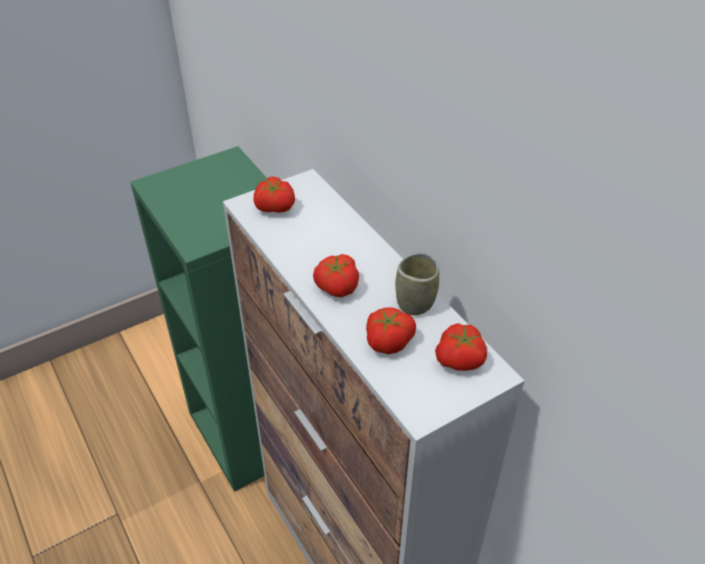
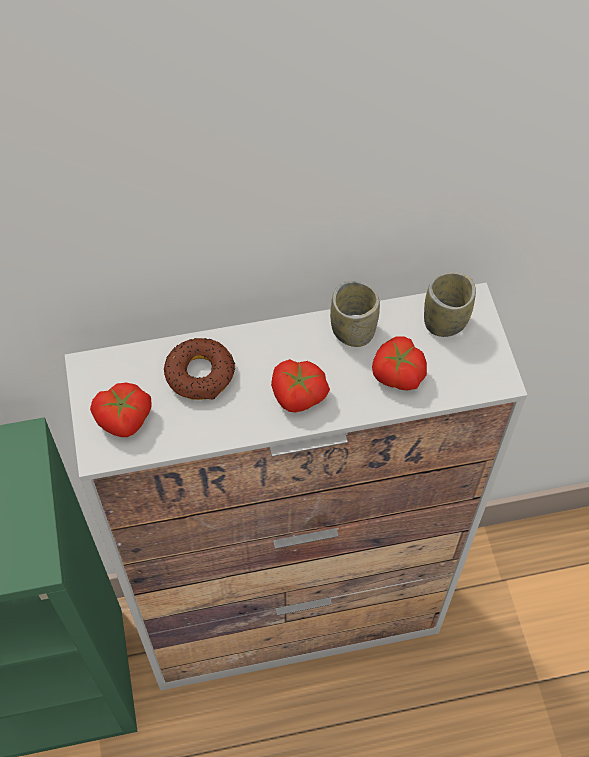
camera: 70 degrees left, 15 degrees up
tomato [435,323,487,371] -> cup [424,272,476,337]
none -> donut [164,338,235,400]

